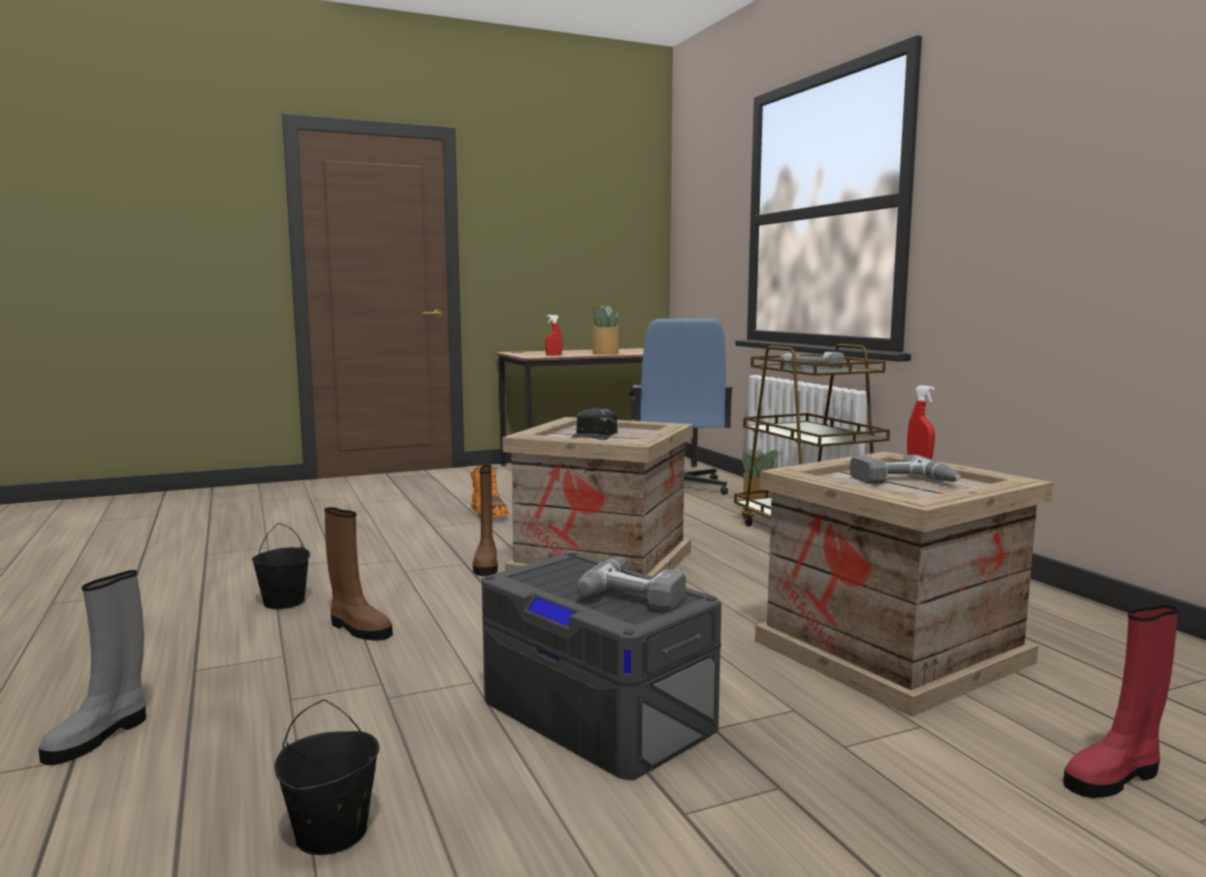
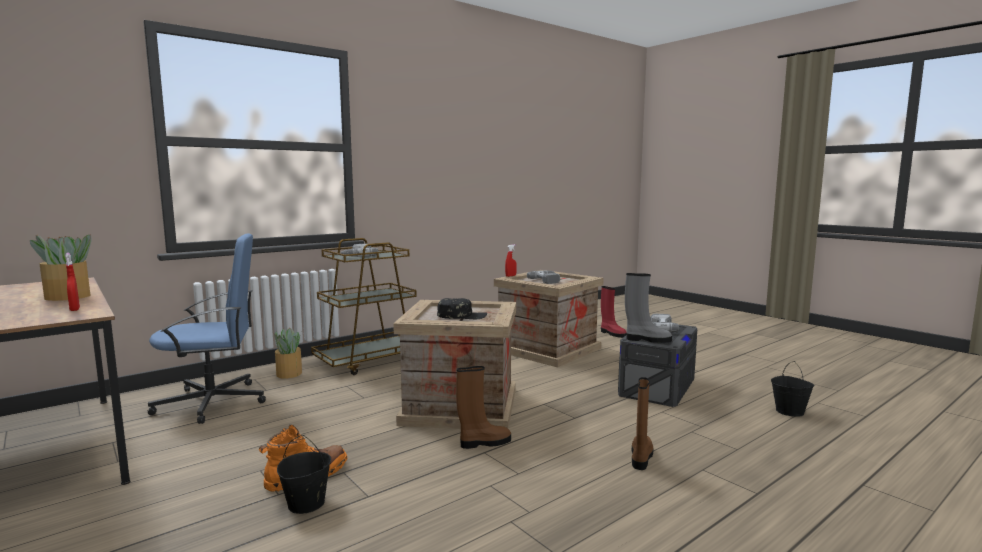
camera: 105 degrees left, 0 degrees up
grey boot [38,570,146,765] -> grey boot moved to [625,273,672,343]
black bucket [252,523,310,609] -> black bucket moved to [277,435,331,514]

